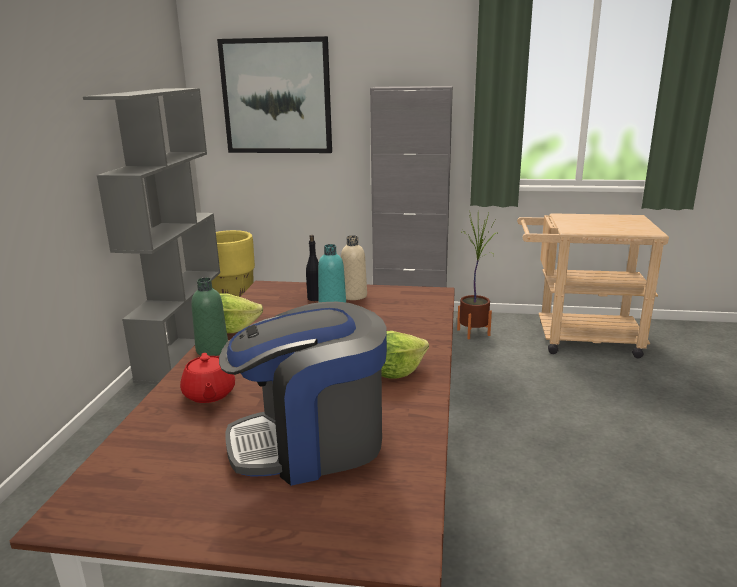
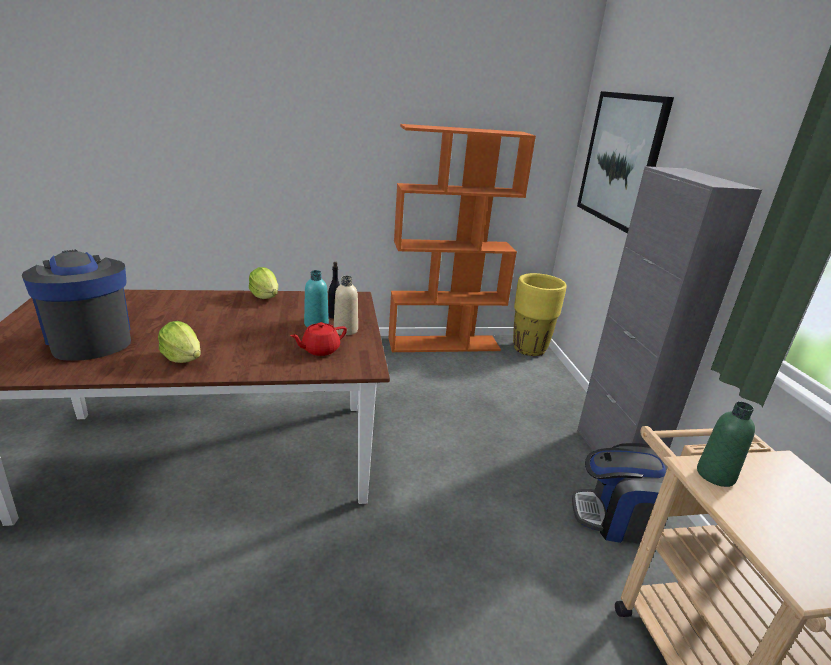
camera: 70 degrees right, 5 degrees up
grey bookcase [83,88,220,384] -> orange bookcase [388,124,536,352]
red teapot [180,353,235,403] -> red teapot moved to [290,322,347,356]
green bottle [191,278,228,356] -> green bottle moved to [697,401,755,487]
potted plant [457,213,499,339] -> coffee machine [572,443,668,544]

